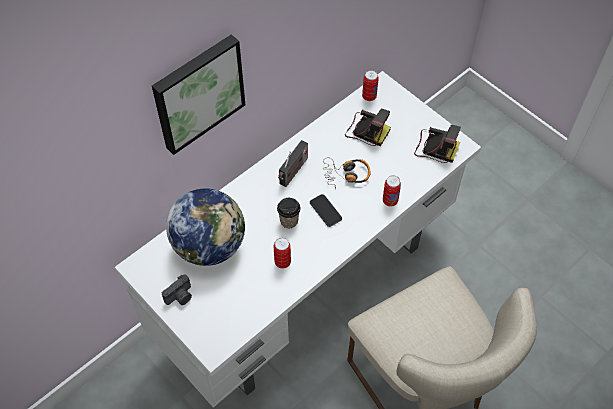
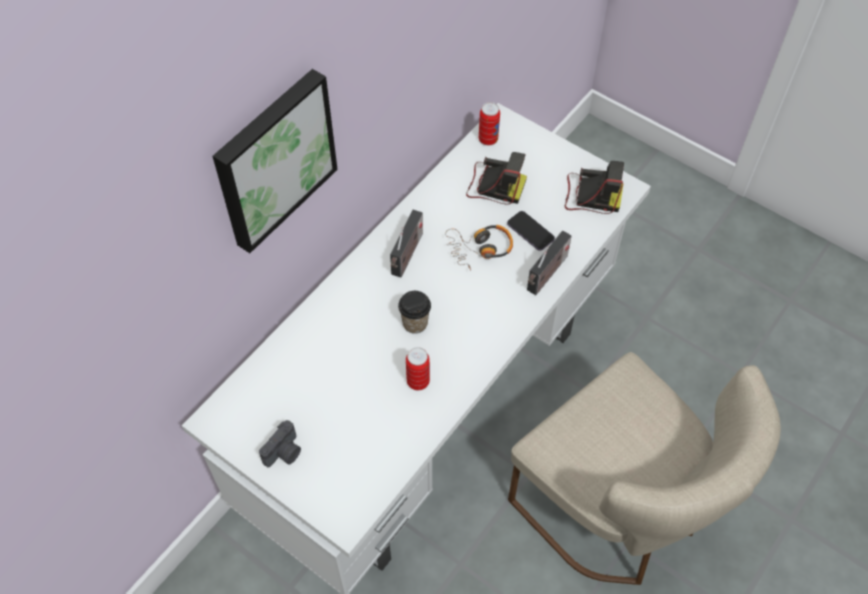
camera: 10 degrees left, 0 degrees up
globe [166,188,245,266] -> none
phone [310,194,342,227] -> phone moved to [507,211,555,251]
can [383,175,401,207] -> radio [527,231,572,295]

